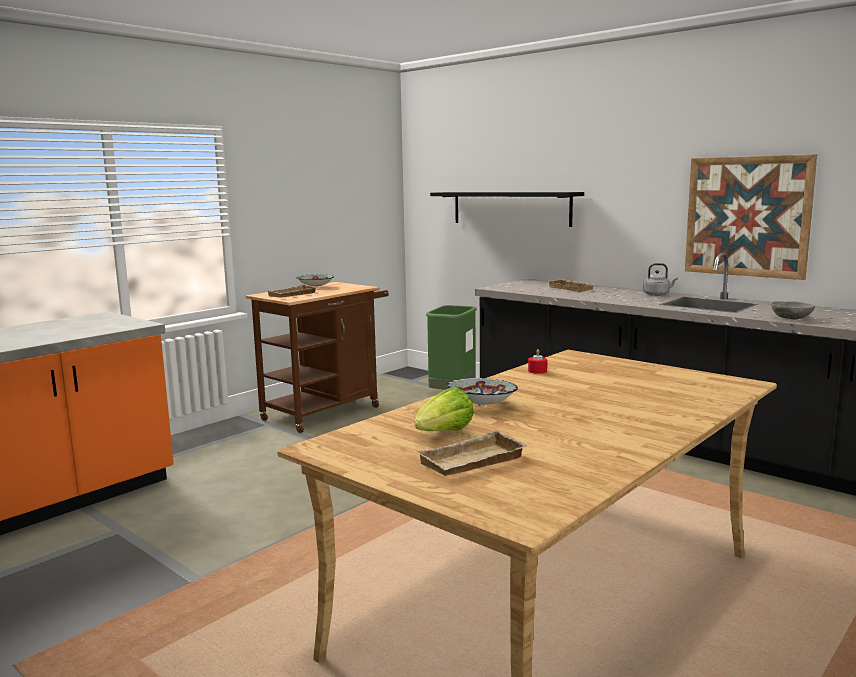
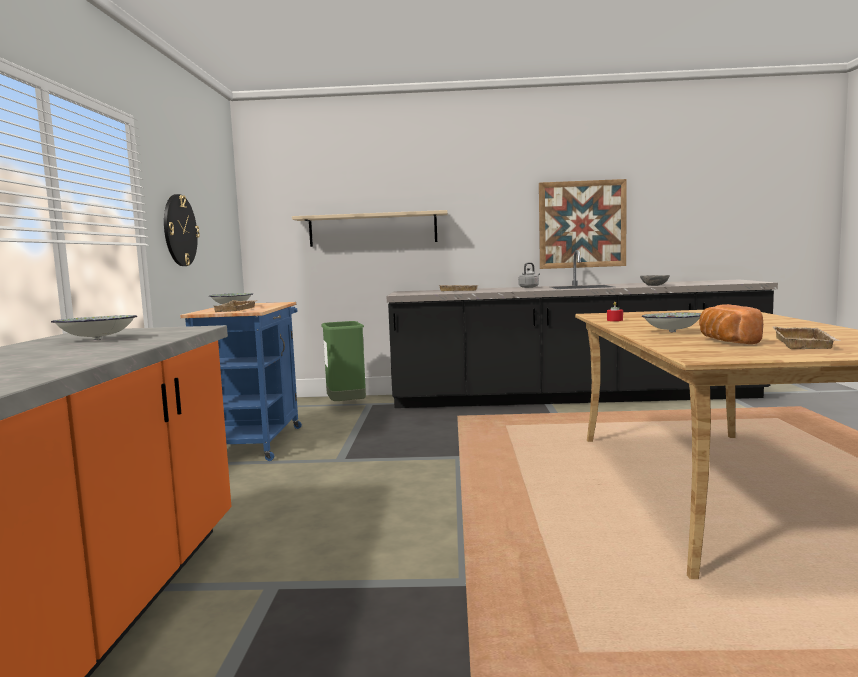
camera: 40 degrees left, 5 degrees down
brown cart [246,282,389,433] -> blue cart [180,302,302,461]
lettuce [415,387,474,431] -> bread [699,304,763,344]
black shelf [430,192,584,227] -> beige shelf [292,210,448,247]
none -> bowl [51,315,137,340]
none -> wall clock [164,194,200,266]

